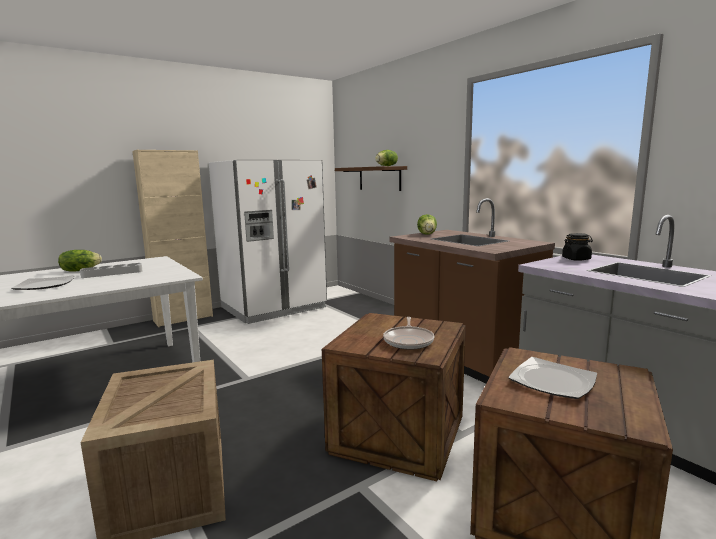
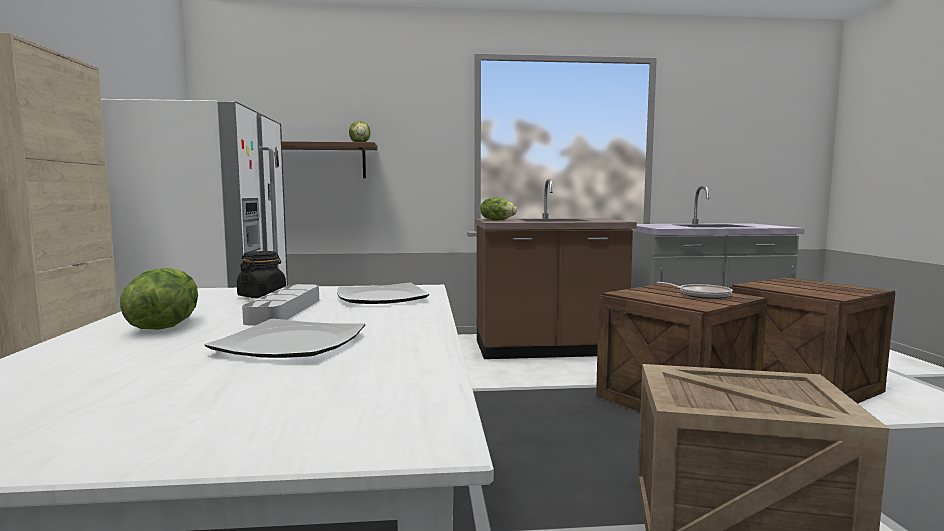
camera: 60 degrees left, 5 degrees down
plate [508,357,597,399] -> plate moved to [337,283,429,304]
black jar [562,233,593,261] -> black jar moved to [237,251,286,298]

